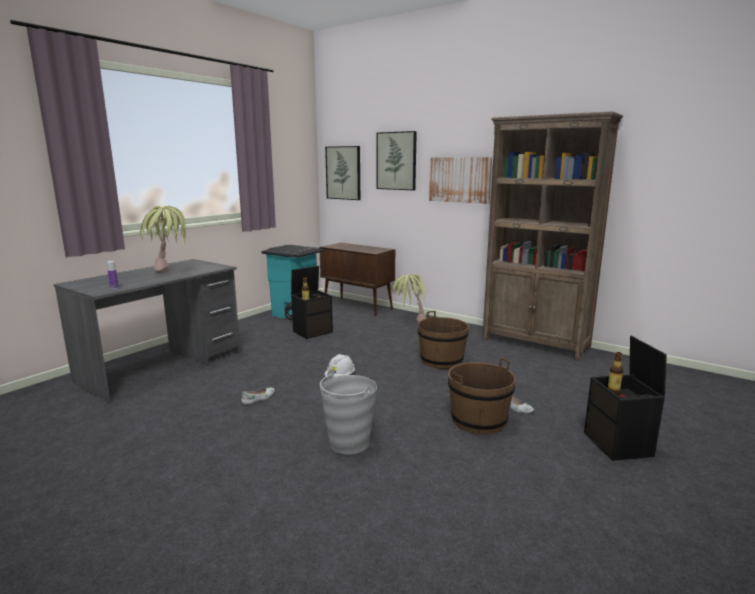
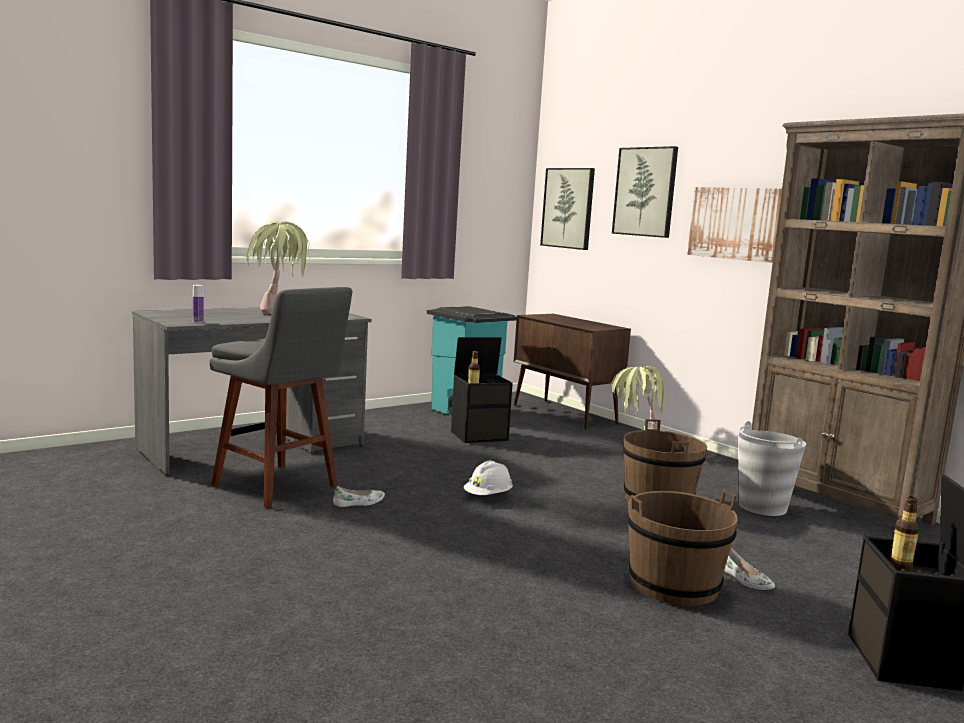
camera: 15 degrees right, 5 degrees down
grey bucket [320,370,377,454] -> grey bucket moved to [738,421,806,516]
none -> grey stool [209,287,352,508]

